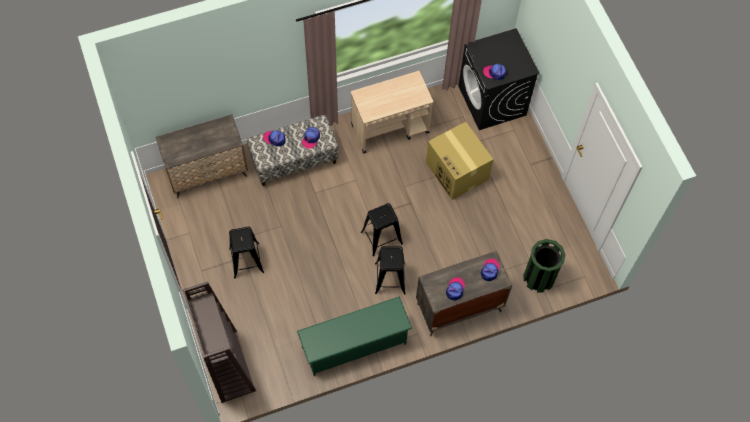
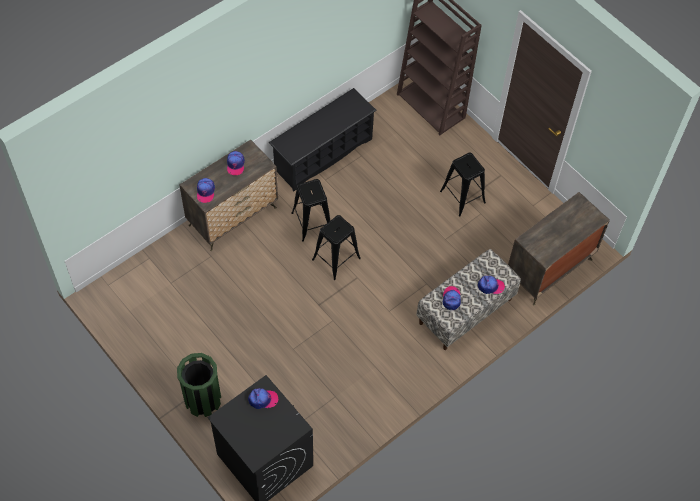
camera: 160 degrees right, 5 degrees down
green shoe rack [297,296,413,376] -> black shoe rack [269,88,377,192]
beige cart [351,71,434,153] -> none
cardboard box [426,122,494,200] -> none
green trash can [523,239,566,293] -> green trash can moved to [177,353,221,417]

